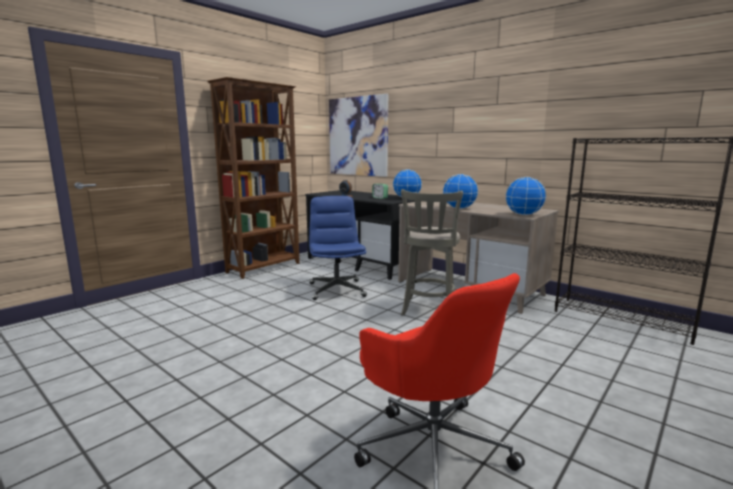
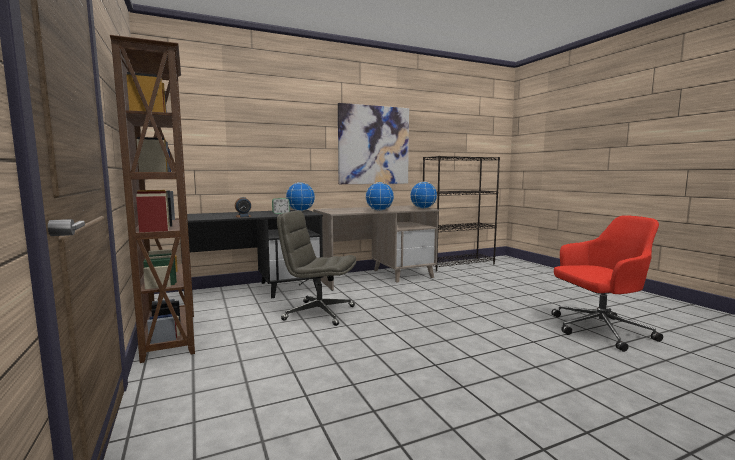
camera: 65 degrees left, 5 degrees down
blue office chair [309,196,367,300] -> grey office chair [277,211,356,326]
picture [329,94,388,177] -> picture moved to [338,103,409,184]
grey stool [401,189,463,316] -> none

